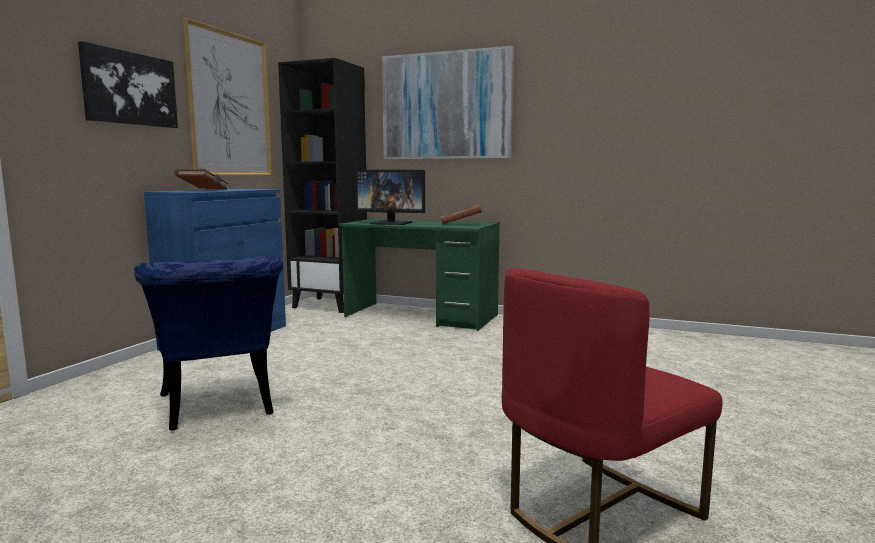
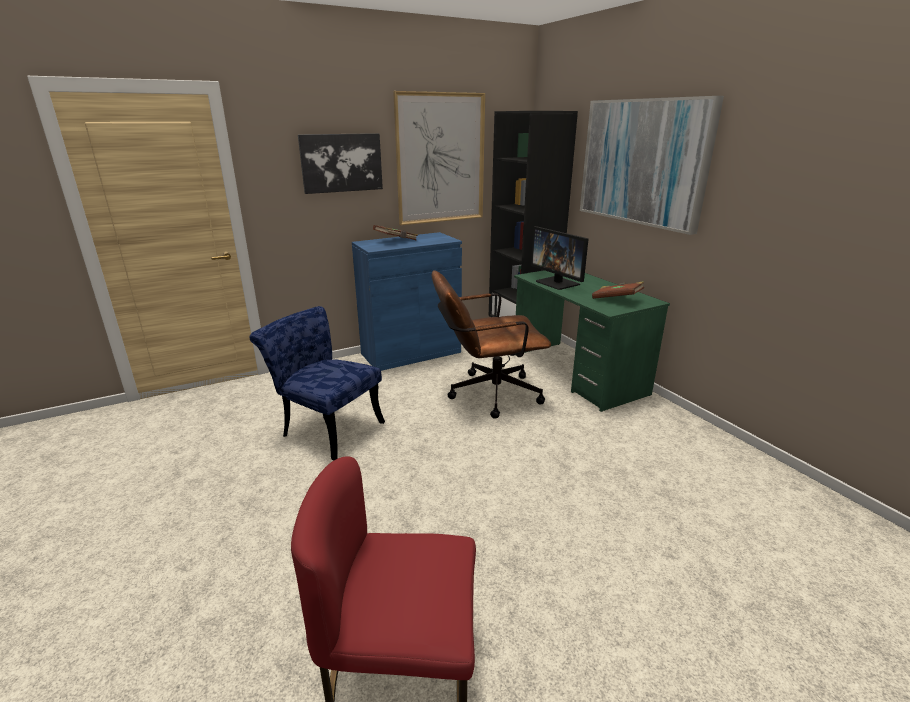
camera: 40 degrees right, 15 degrees up
blue chair [134,256,283,431] -> blue chair turned 105 degrees clockwise [249,306,385,461]
none -> brown office chair [432,270,551,419]

